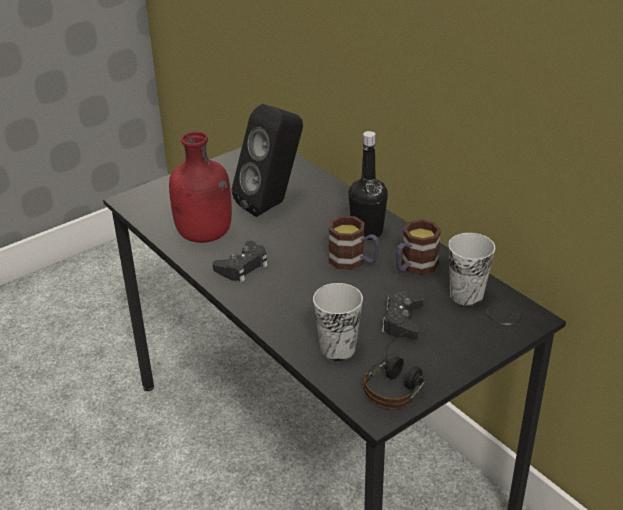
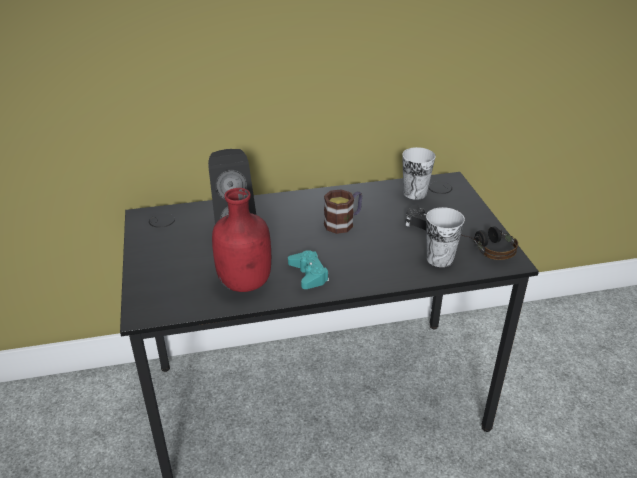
camera: 65 degrees left, 0 degrees up
black game controller [213,241,268,282] -> turquoise game controller [288,250,329,289]
black bottle [349,131,388,240] -> none
mug [396,219,441,275] -> none

